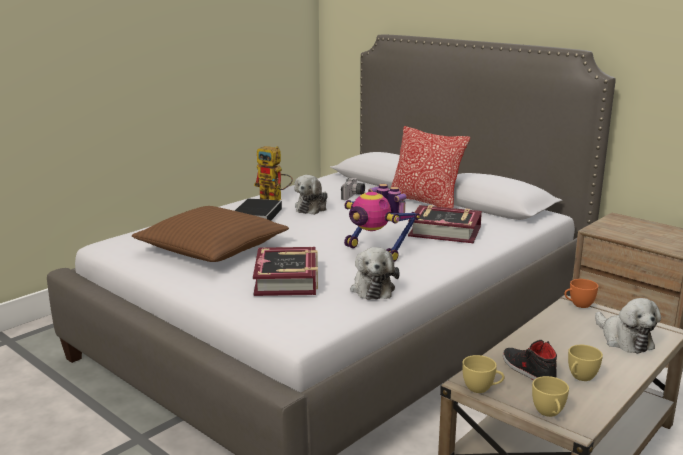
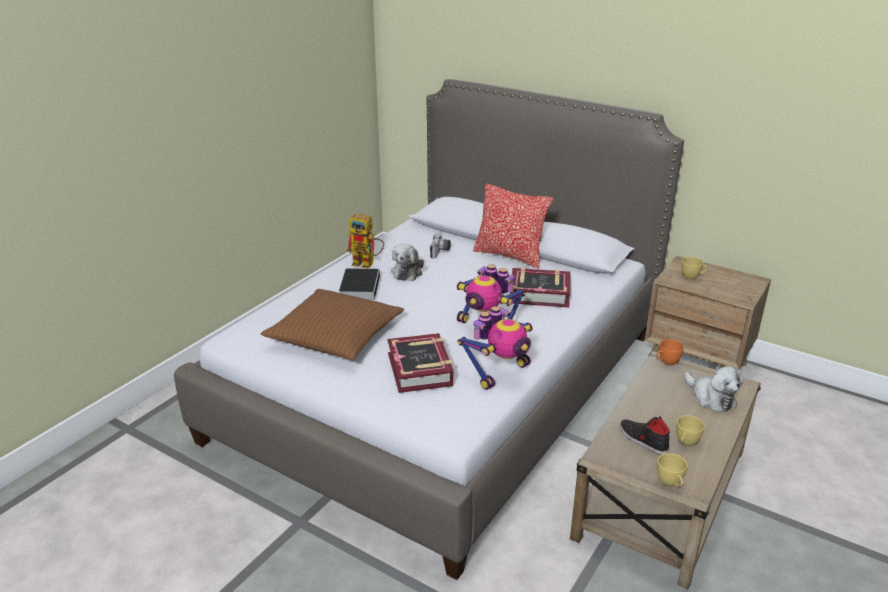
camera: 10 degrees left, 10 degrees up
plush toy [350,247,400,300] -> toy robot [457,306,532,390]
yellow cup [462,355,505,393] -> yellow cup moved to [681,257,708,279]

